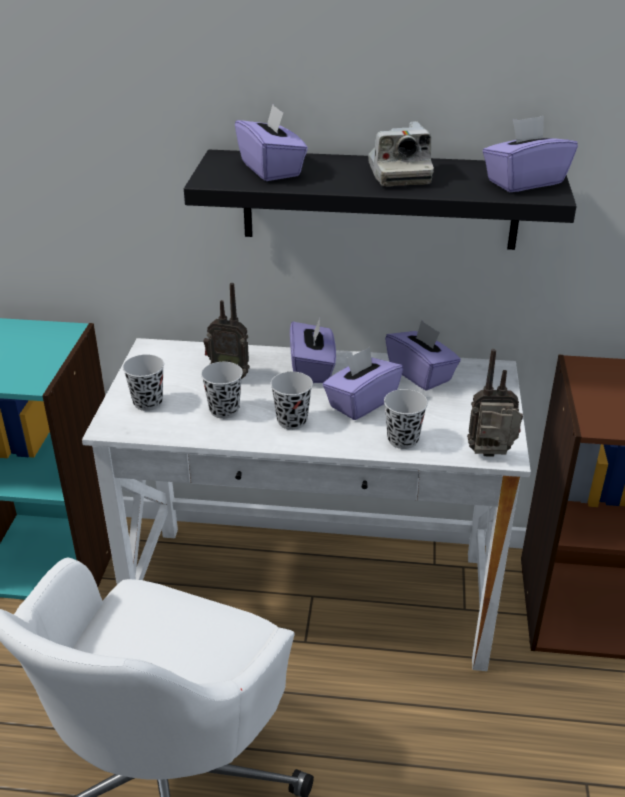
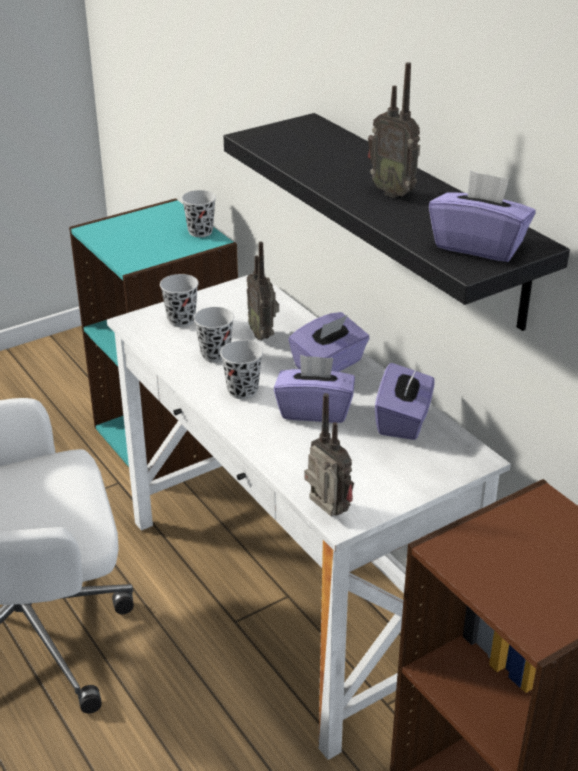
camera: 50 degrees right, 0 degrees up
purple tissue box [235,105,308,181] -> none
camera [368,121,434,186] -> radio [368,62,420,198]
black cup [384,389,428,449] -> black cup moved to [182,190,216,237]

